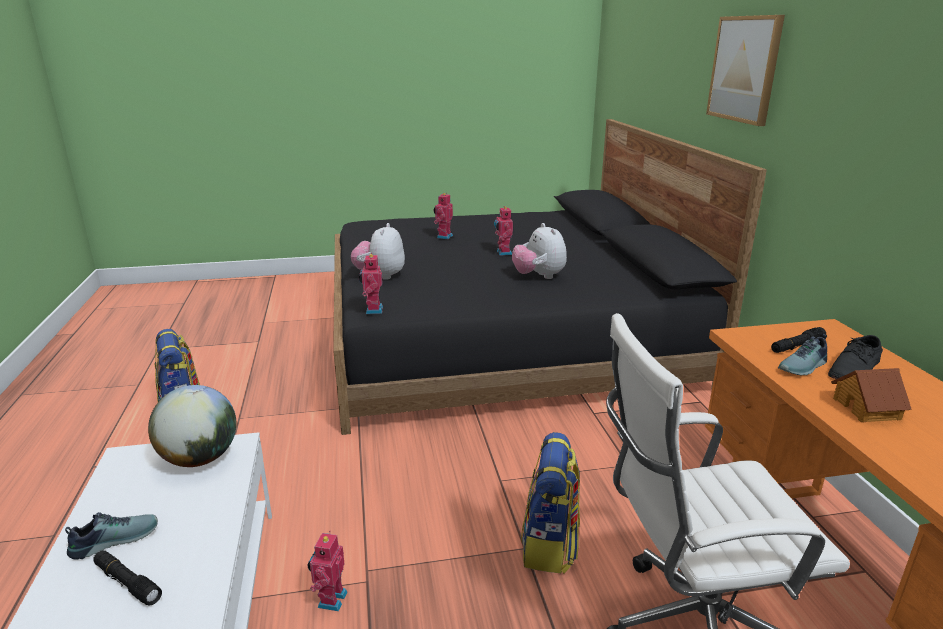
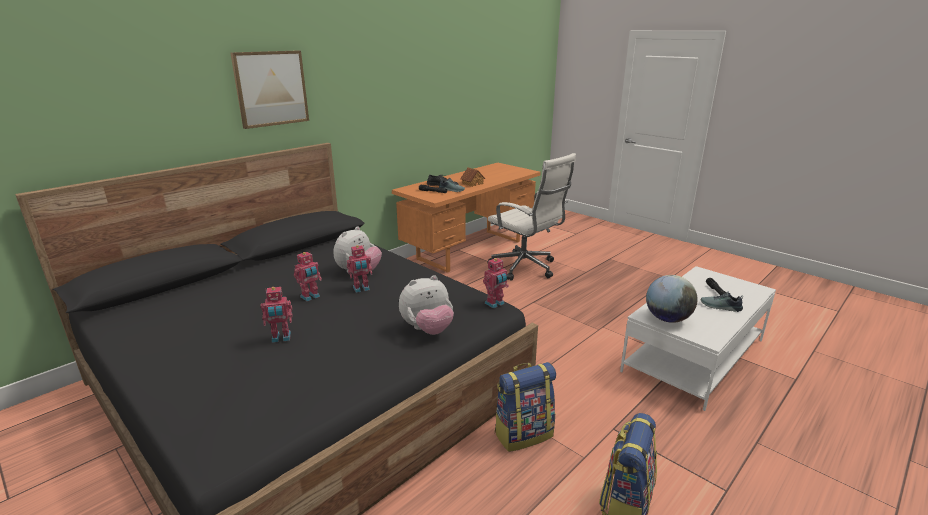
camera: 125 degrees left, 0 degrees up
toy robot [307,531,347,611] -> toy robot moved to [347,245,372,293]
backpack [521,432,580,573] -> backpack moved to [495,362,556,452]

